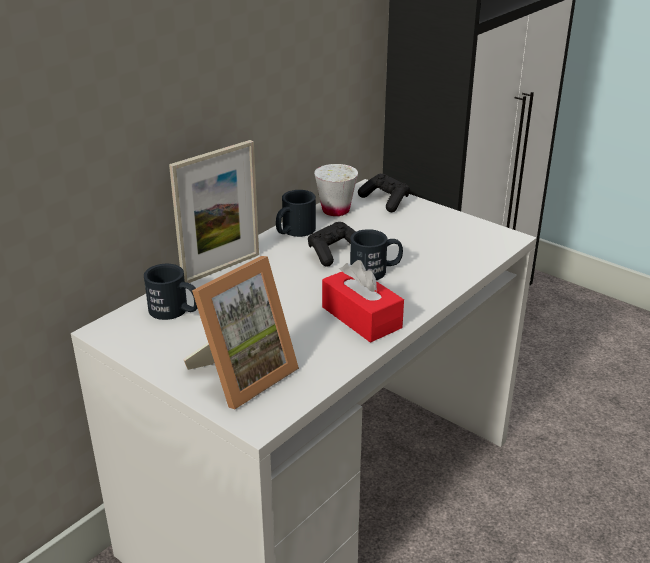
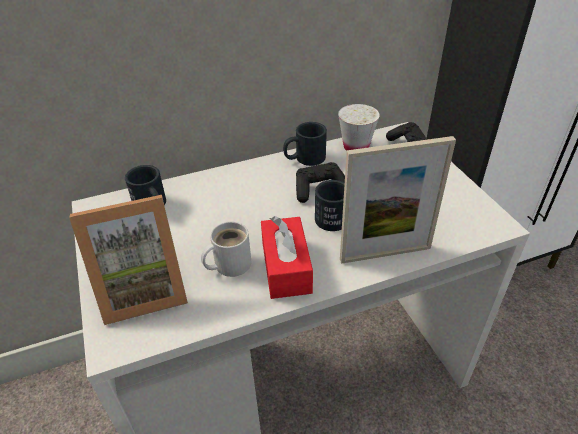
camera: 30 degrees right, 10 degrees up
picture frame [169,140,259,283] -> picture frame moved to [340,136,456,264]
none -> white mug [201,222,252,277]

